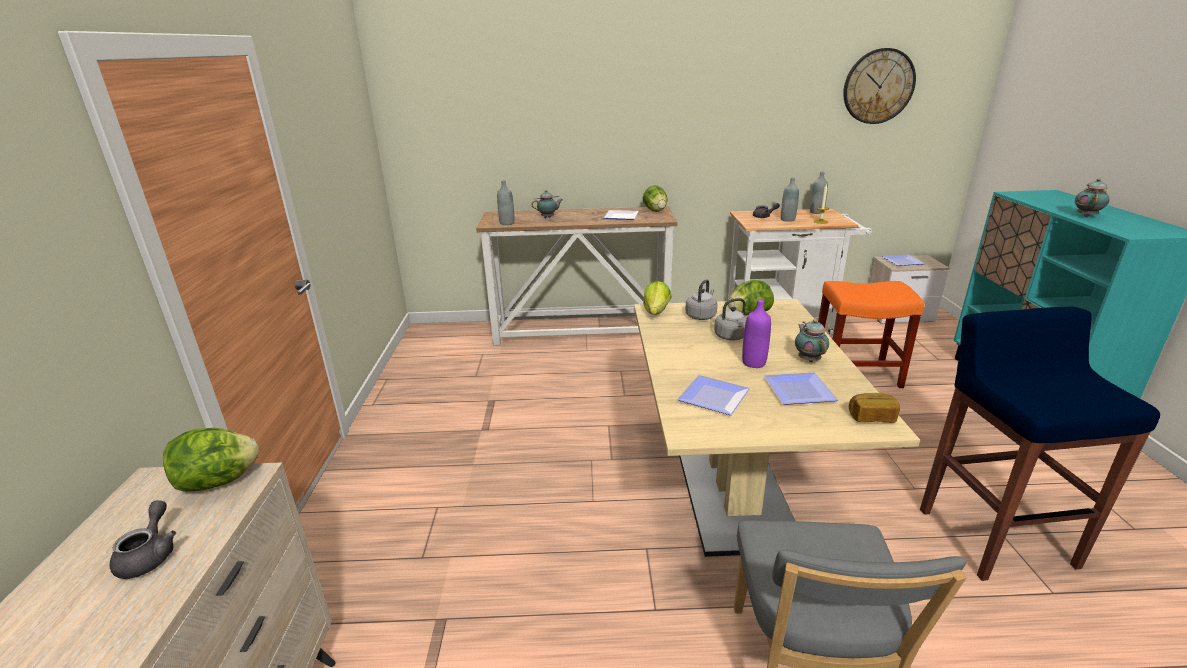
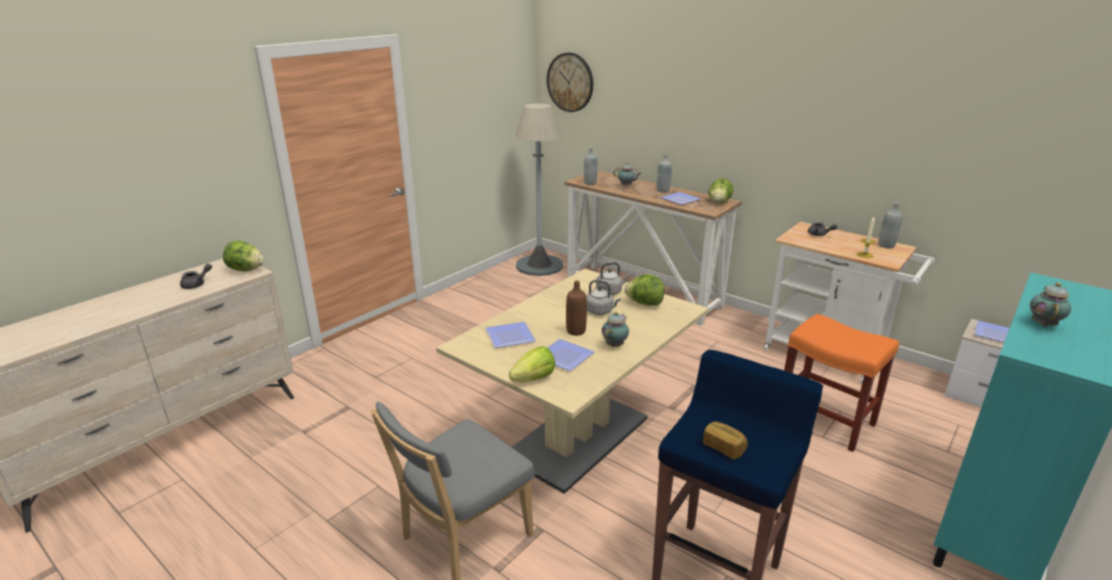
camera: 40 degrees right, 0 degrees up
lettuce [643,281,671,315] -> lettuce moved to [509,347,556,382]
purple bottle [742,299,771,368] -> brown bottle [566,281,587,336]
grey bottle [781,178,799,222] -> grey bottle moved to [657,154,672,193]
wall clock [843,48,916,124] -> wall clock moved to [547,53,593,112]
bread [849,393,900,423] -> bread moved to [703,422,748,459]
teapot [1075,178,1109,217] -> teapot turned 45 degrees counterclockwise [1030,282,1071,327]
none -> grey floor lamp [515,103,563,276]

